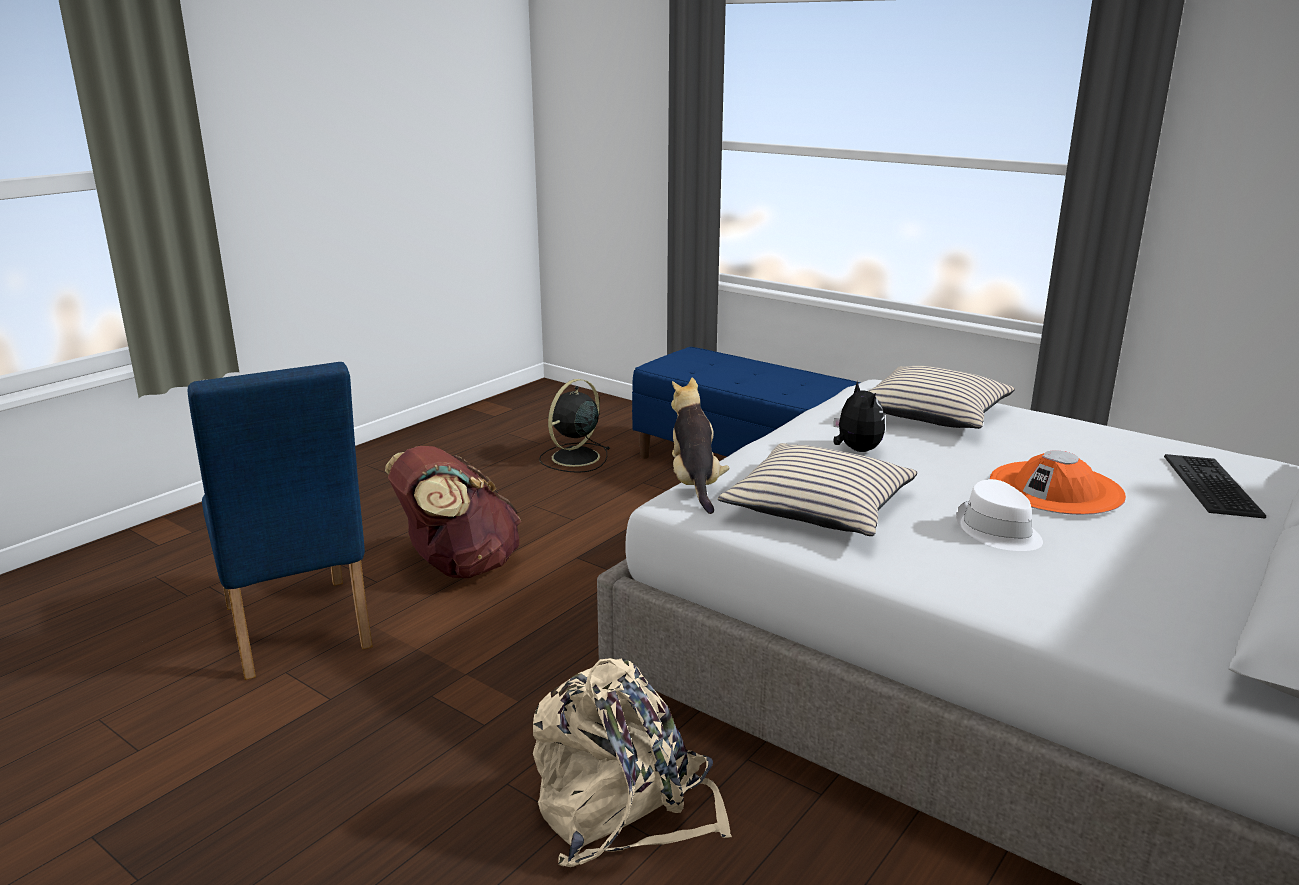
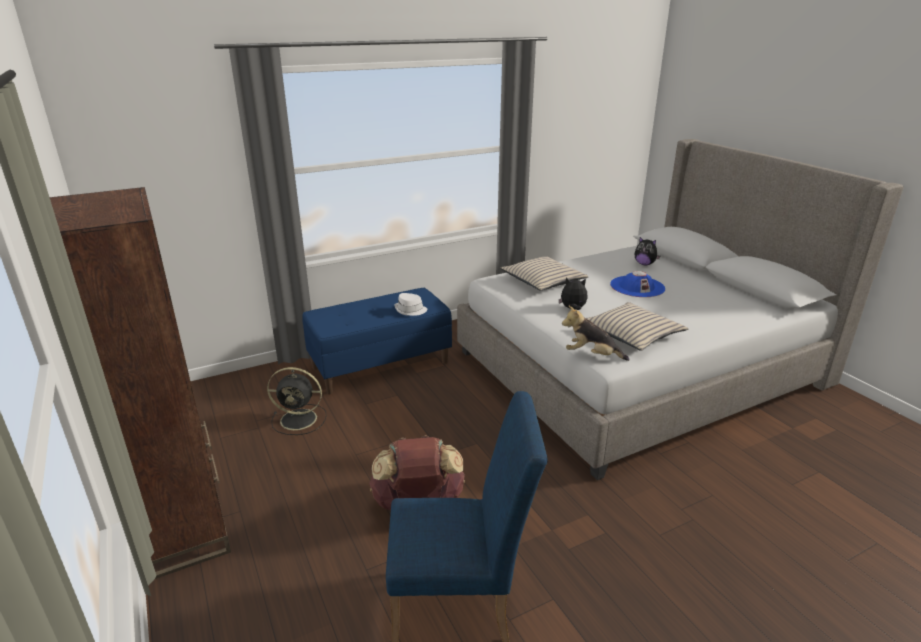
camera: 65 degrees left, 5 degrees up
beige backpack [533,658,732,867] -> none
black fan [539,379,611,473] -> black fan turned 60 degrees counterclockwise [267,367,327,435]
white hat [956,479,1043,551] -> white hat moved to [394,293,427,316]
orange hat [990,450,1126,515] -> blue hat [610,271,665,297]
keyboard [1164,454,1266,519] -> plush toy [634,237,660,265]
none -> brown bookcase [50,187,231,579]

